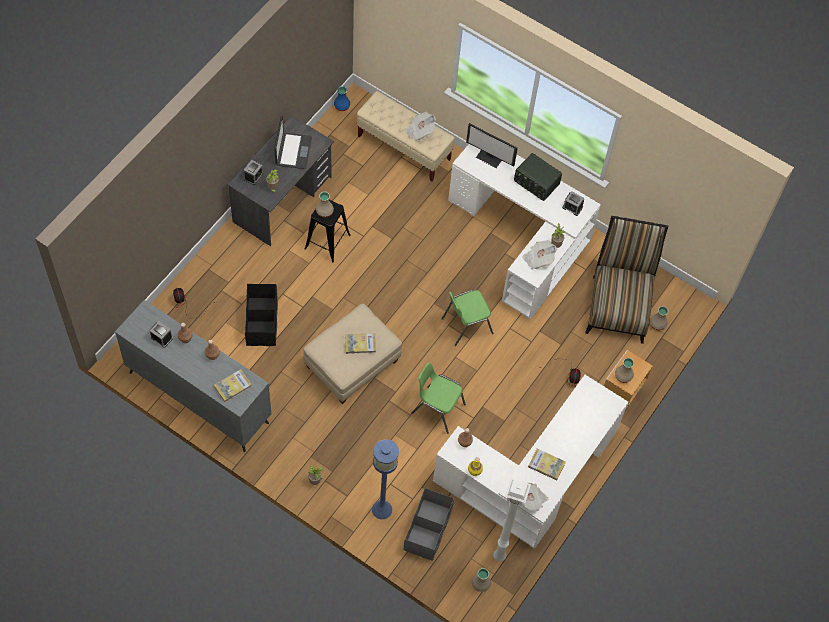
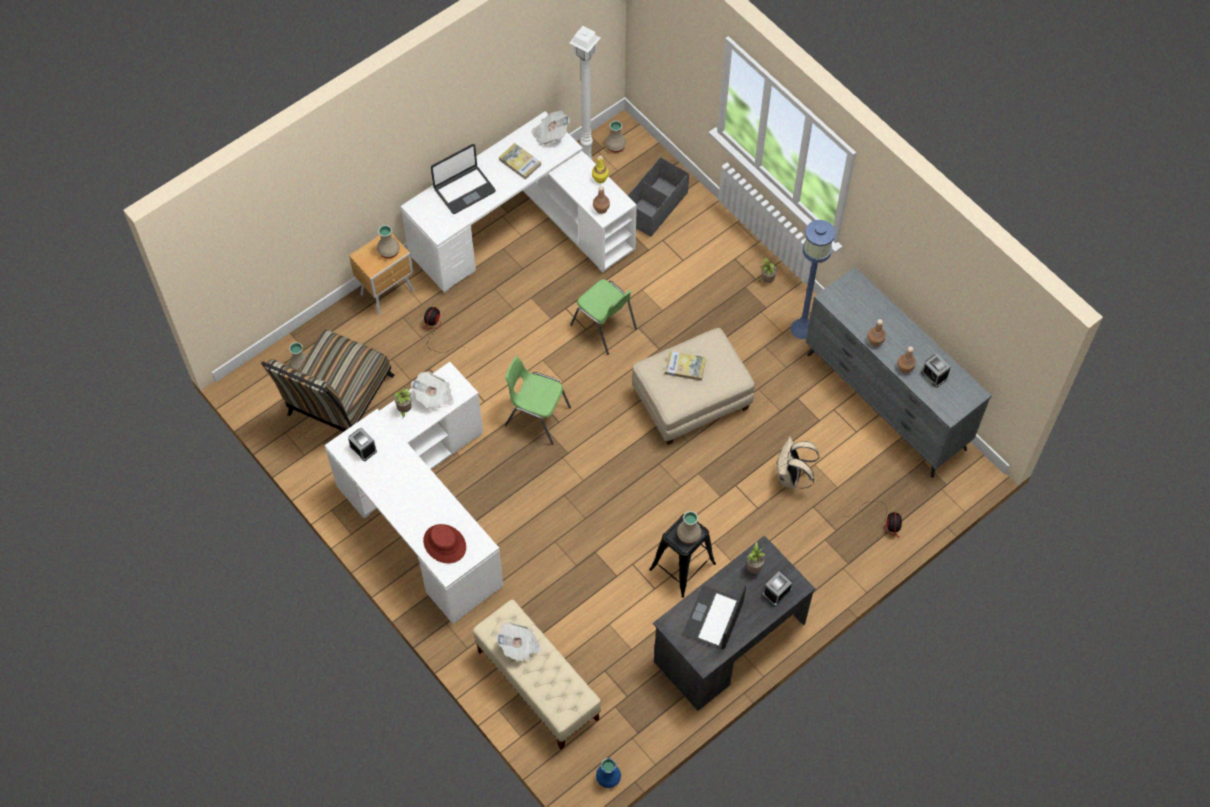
camera: 160 degrees left, 0 degrees up
book [214,369,252,402] -> none
black storage box [245,284,278,346] -> beige backpack [776,436,819,489]
blue floor lamp [372,439,399,520] -> blue floor lamp moved to [791,220,835,339]
green chair [442,290,493,346] -> green chair turned 150 degrees counterclockwise [505,357,571,445]
monitor [466,123,518,168] -> red hat [423,524,466,563]
radio [514,153,562,201] -> none
none -> laptop [431,144,496,214]

